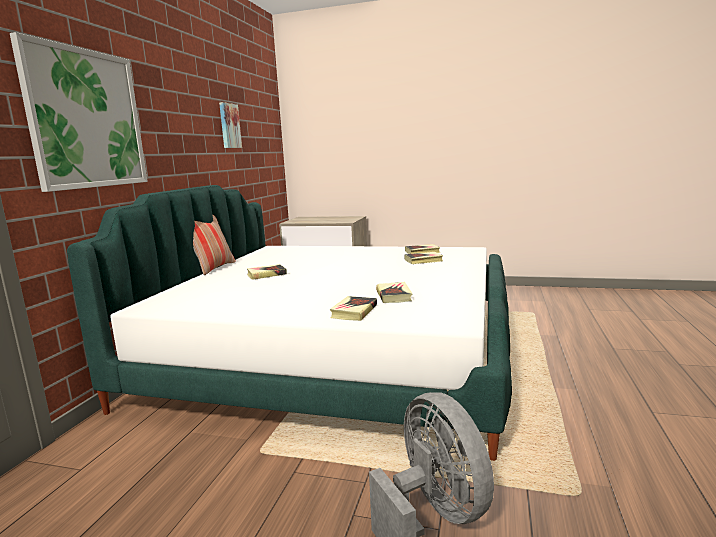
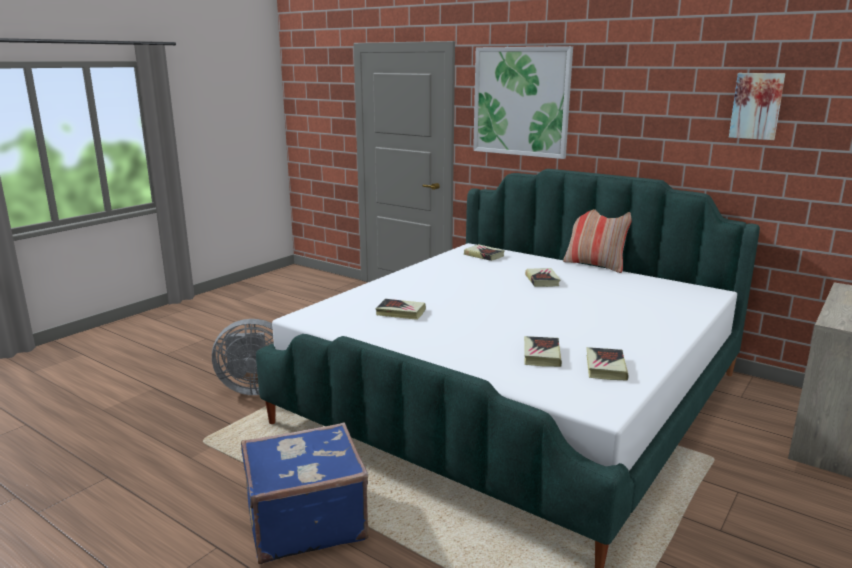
camera: 110 degrees right, 5 degrees up
book [329,296,377,321] -> book moved to [464,244,505,261]
none -> blue suitcase [241,422,369,564]

